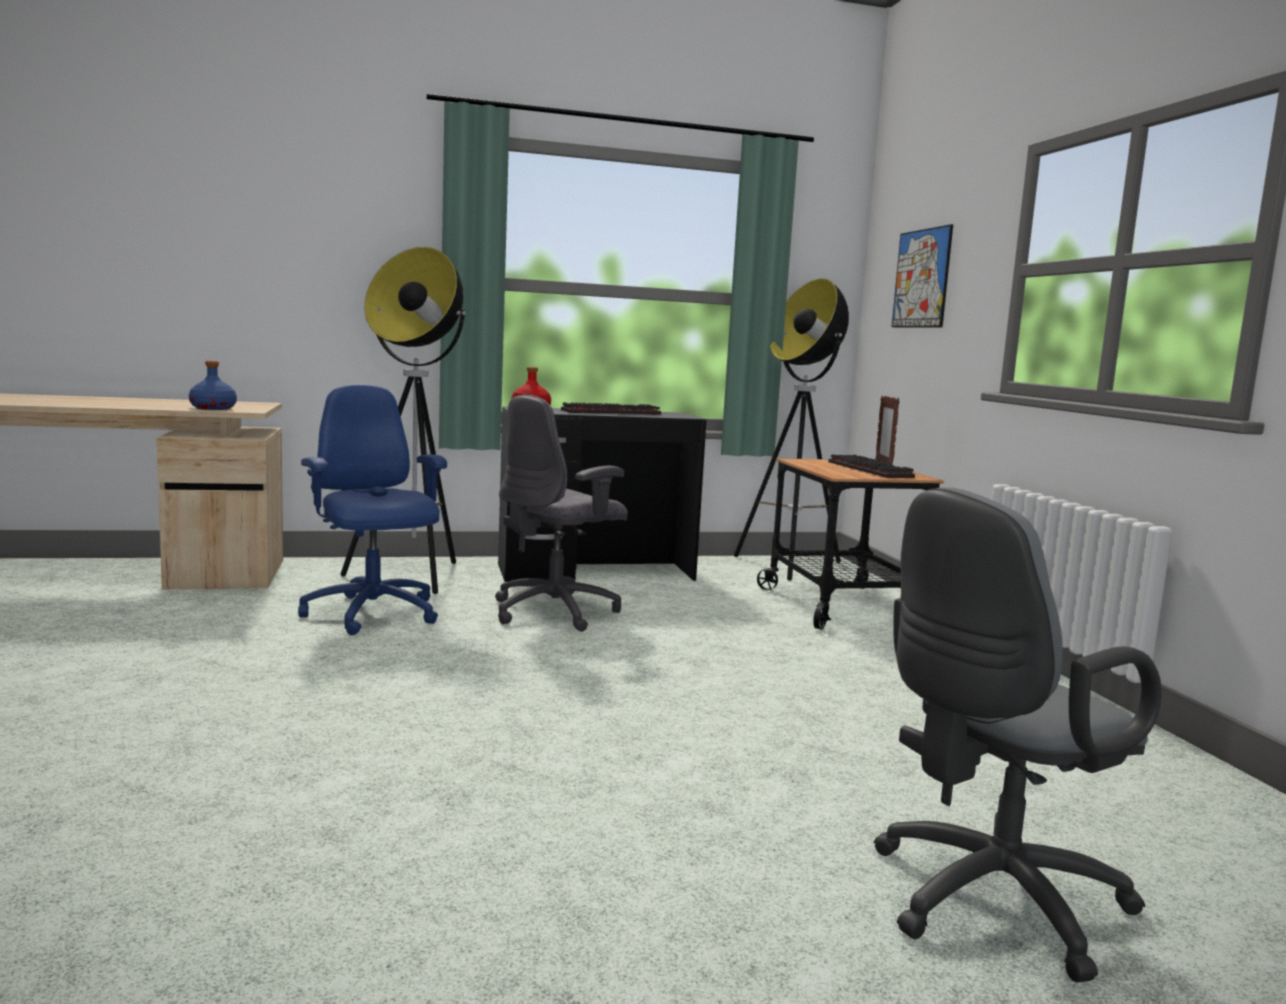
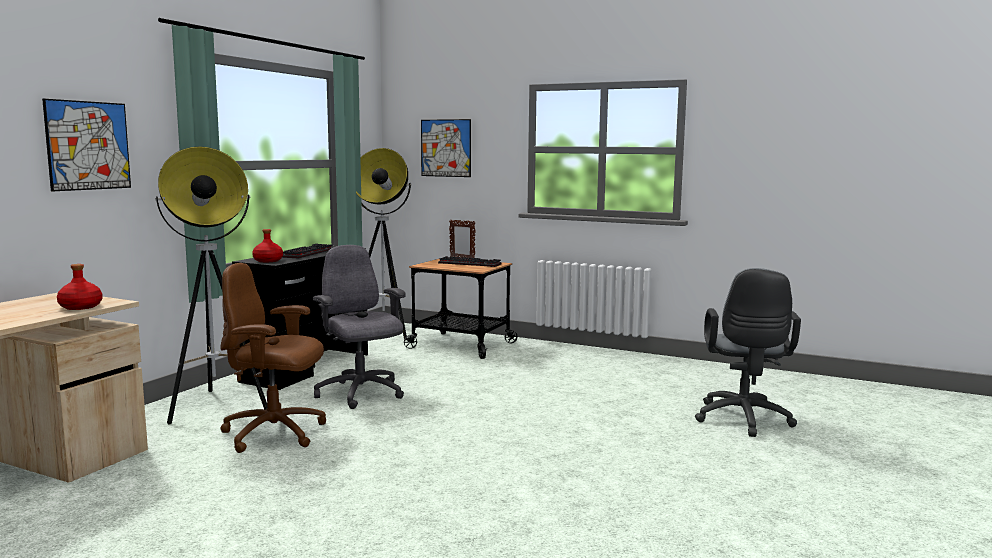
camera: 50 degrees left, 0 degrees up
blue bottle [189,361,237,410] -> red bottle [57,264,103,310]
blue office chair [298,384,447,635] -> brown office chair [220,263,326,453]
grey office chair [495,395,628,632] -> grey office chair turned 150 degrees clockwise [313,245,406,409]
none -> picture [42,99,131,191]

